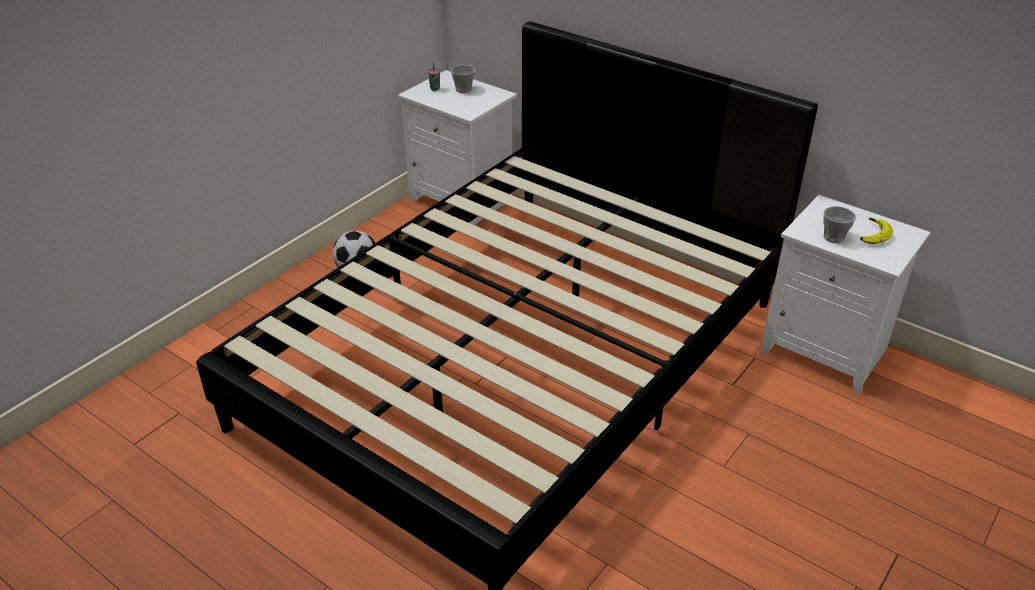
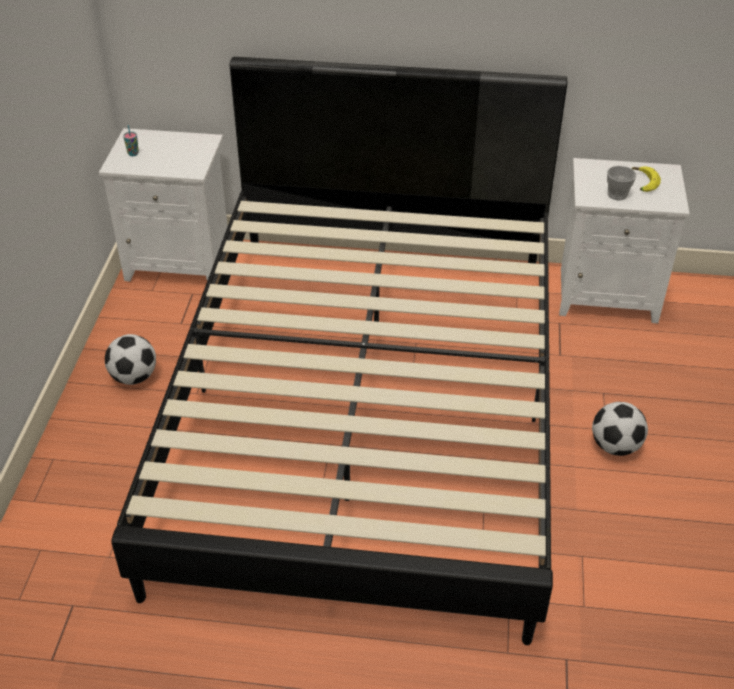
camera: 30 degrees left, 5 degrees up
cup [451,65,475,93] -> none
none -> football [592,402,648,456]

